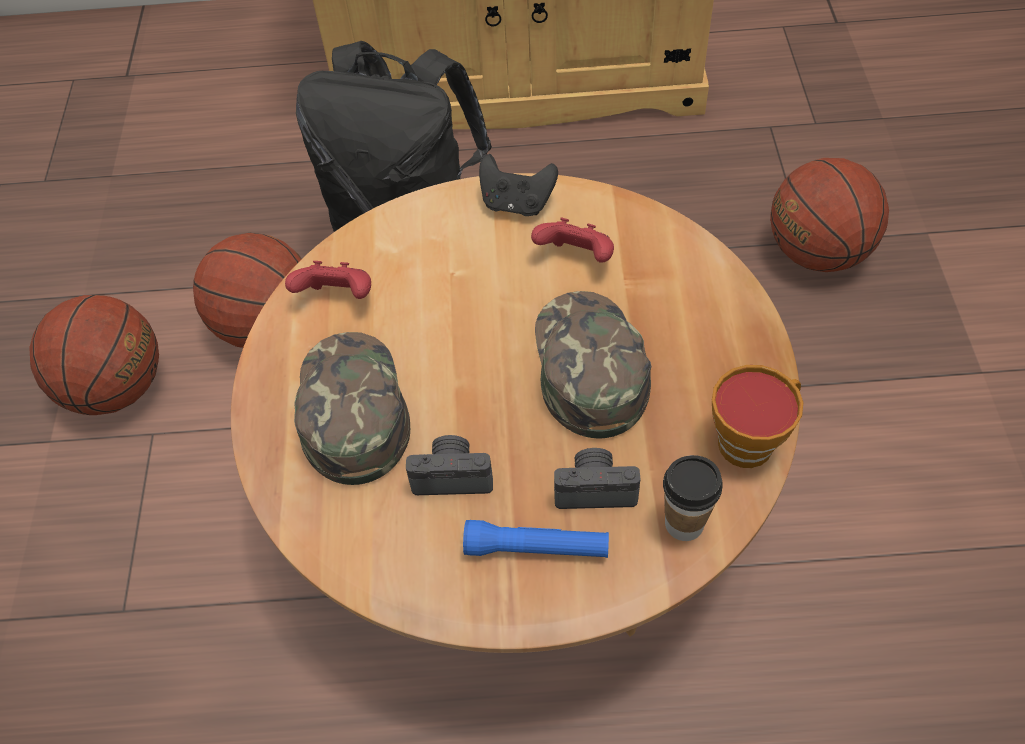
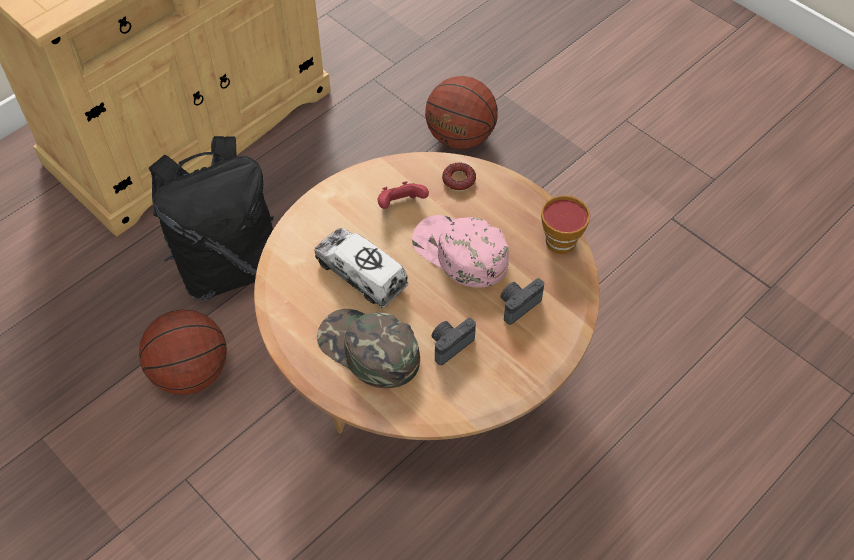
camera: 45 degrees left, 0 degrees up
basketball [29,295,159,415] -> none
red game controller [285,261,371,299] -> none
blue flashlight [463,520,609,558] -> none
black game controller [479,154,558,216] -> none
green cap [535,291,651,438] -> pink cap [412,215,509,287]
cup [663,455,723,541] -> none
none -> toy truck [314,228,408,308]
none -> donut [442,163,476,192]

